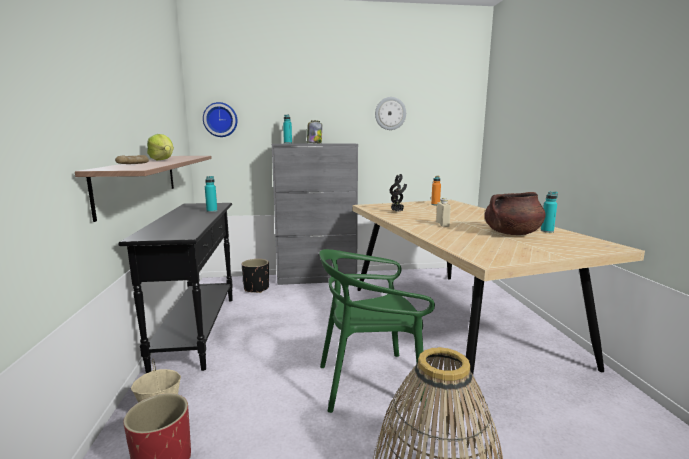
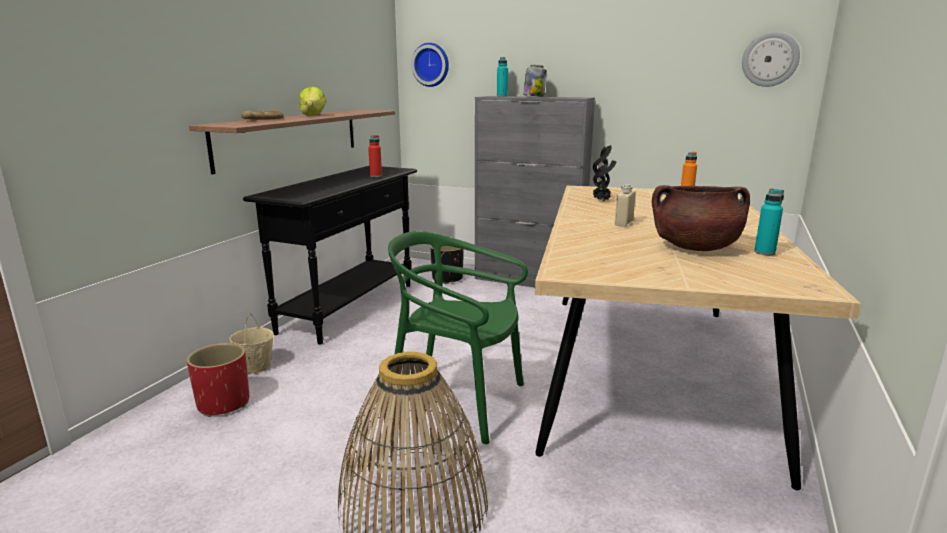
camera: 30 degrees right, 5 degrees up
turquoise bottle [205,176,217,212] -> red bottle [368,135,382,177]
wall clock [375,97,406,130] -> wall clock moved to [742,32,800,87]

